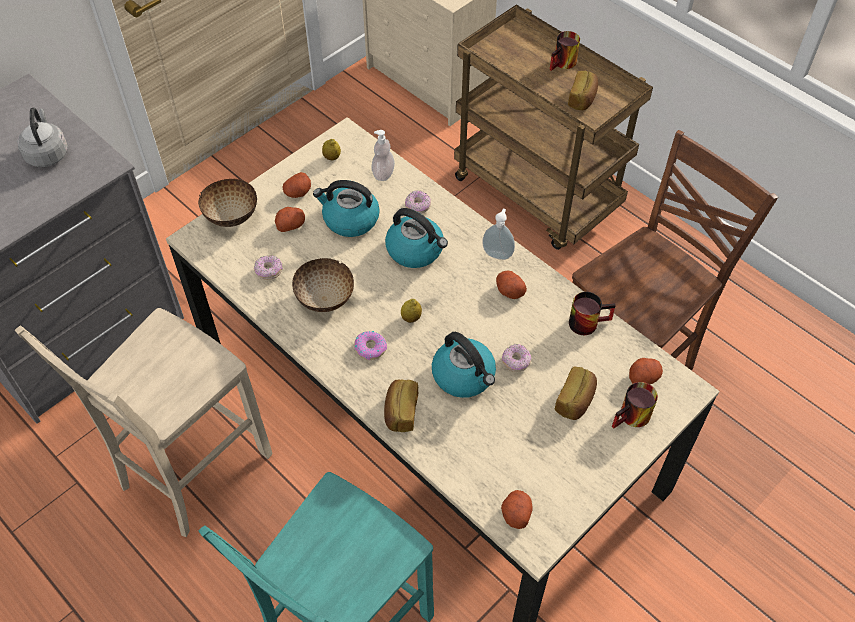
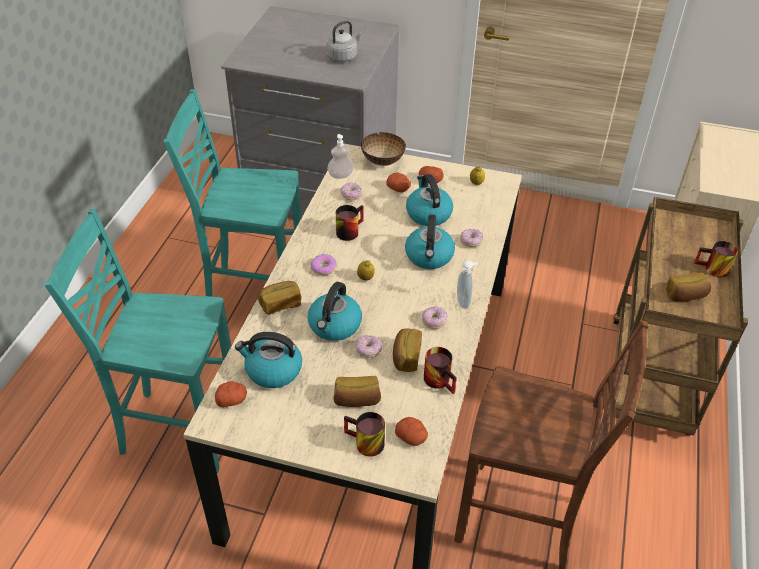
camera: 60 degrees right, 10 degrees down
beige chair [15,308,272,537] -> turquoise chair [164,89,301,297]
bowl [292,258,354,312] -> mug [336,205,364,241]
soap dispenser [371,130,395,181] -> soap dispenser moved to [327,134,354,179]
potato [496,271,527,299] -> donut [422,307,448,329]
none -> kettle [235,332,302,388]
none -> bread [393,328,422,372]

